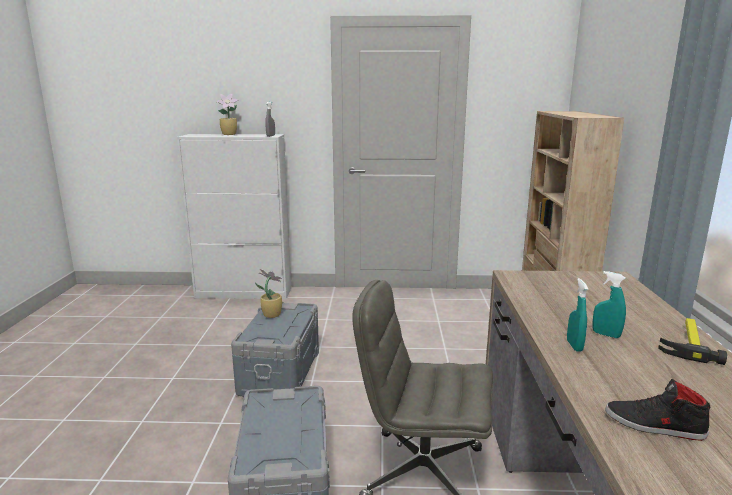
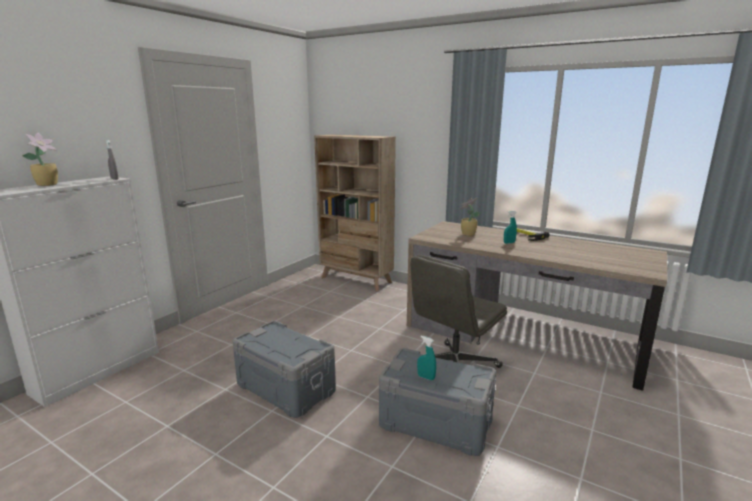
camera: 60 degrees left, 0 degrees up
potted plant [255,269,283,318] -> potted plant moved to [460,198,481,236]
turquoise spray bottle [567,278,588,352] -> turquoise spray bottle moved to [417,336,436,380]
black shoe [605,379,710,441] -> none

